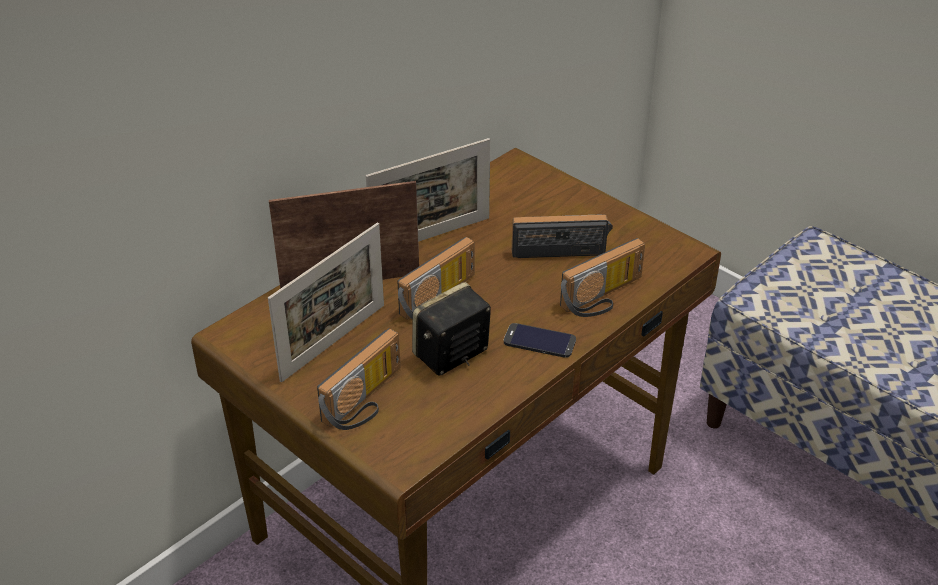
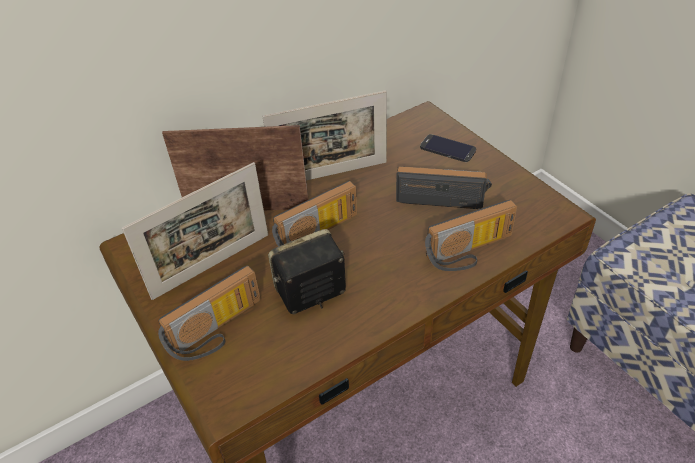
camera: 15 degrees right, 5 degrees up
phone [503,323,576,358] -> phone moved to [420,134,476,162]

